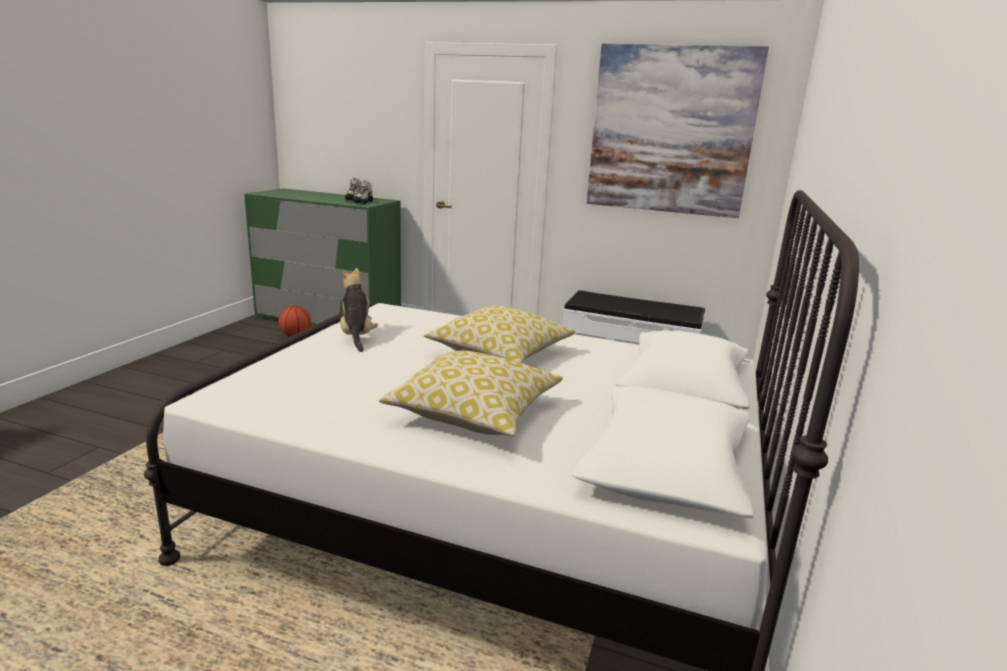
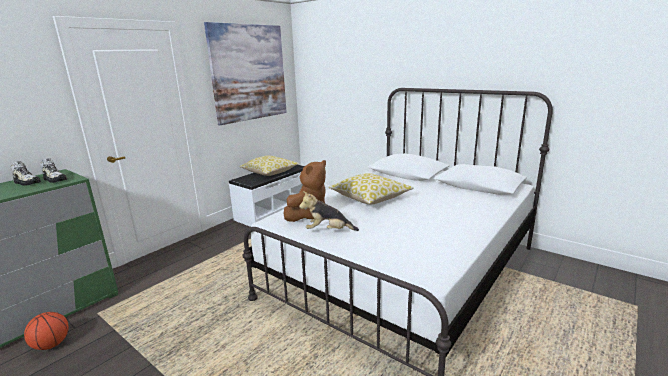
camera: 70 degrees left, 0 degrees up
pillow [378,351,563,436] -> pillow moved to [239,155,299,176]
none -> brown plush toy [283,160,326,222]

